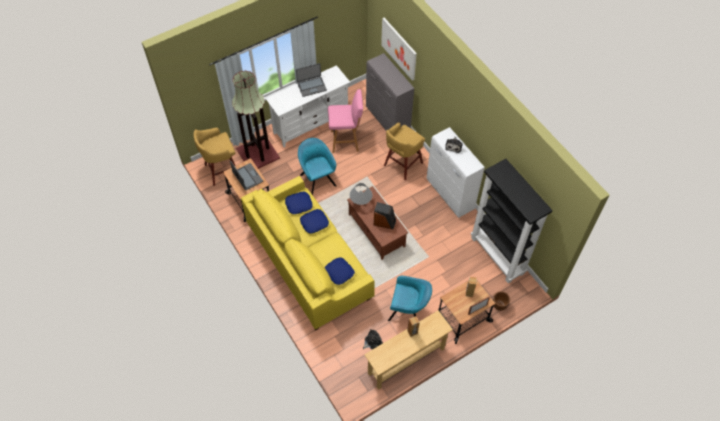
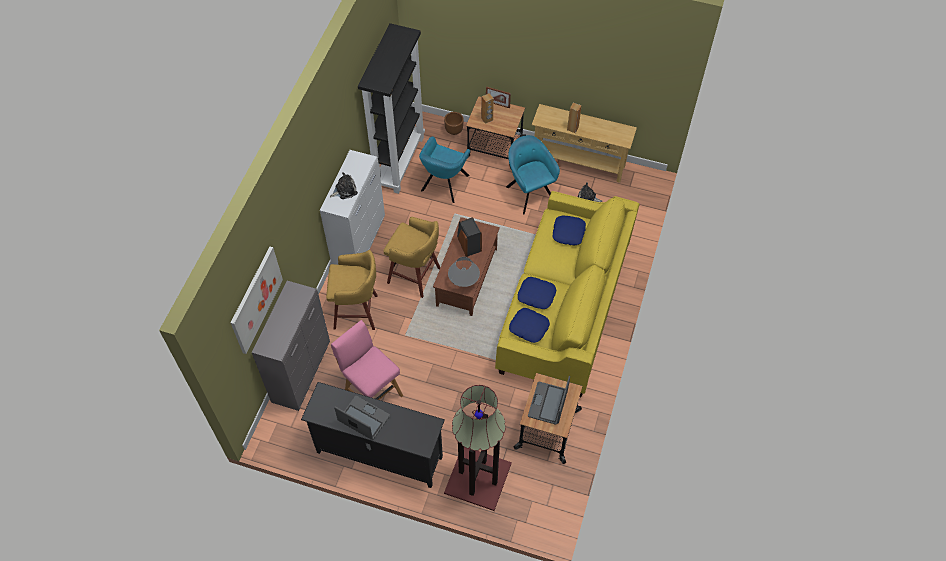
camera: 130 degrees left, 0 degrees up
yellow stool [193,128,236,186] -> yellow stool moved to [383,217,440,298]
white tv stand [265,65,350,147] -> black tv stand [301,382,445,488]
turquoise armchair [298,138,336,195] -> turquoise armchair moved to [419,137,470,203]

